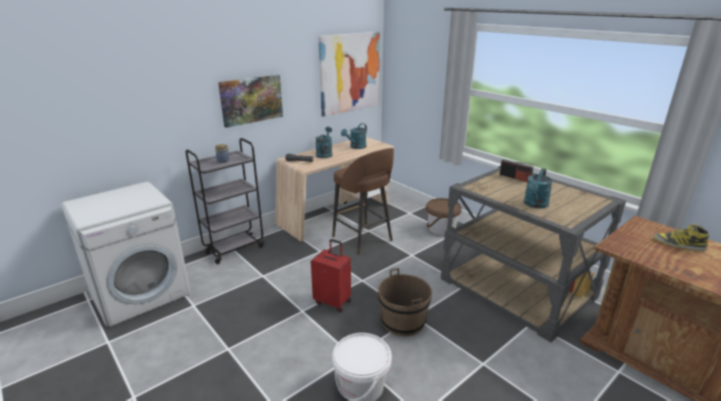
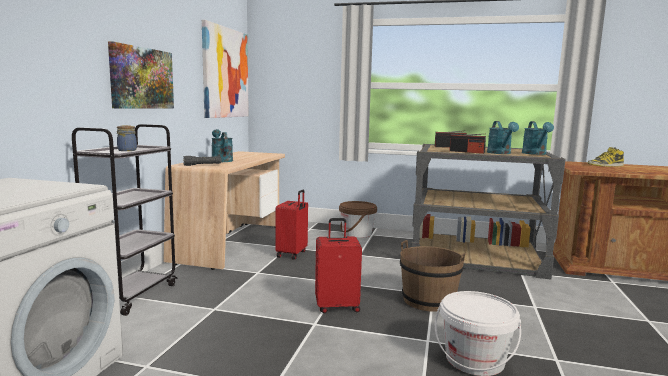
camera: 35 degrees left, 15 degrees down
brown stool [332,148,394,255] -> red suitcase [276,190,308,260]
turquoise watering can [341,123,367,149] -> turquoise watering can moved to [522,121,554,155]
none -> radio [449,133,486,154]

